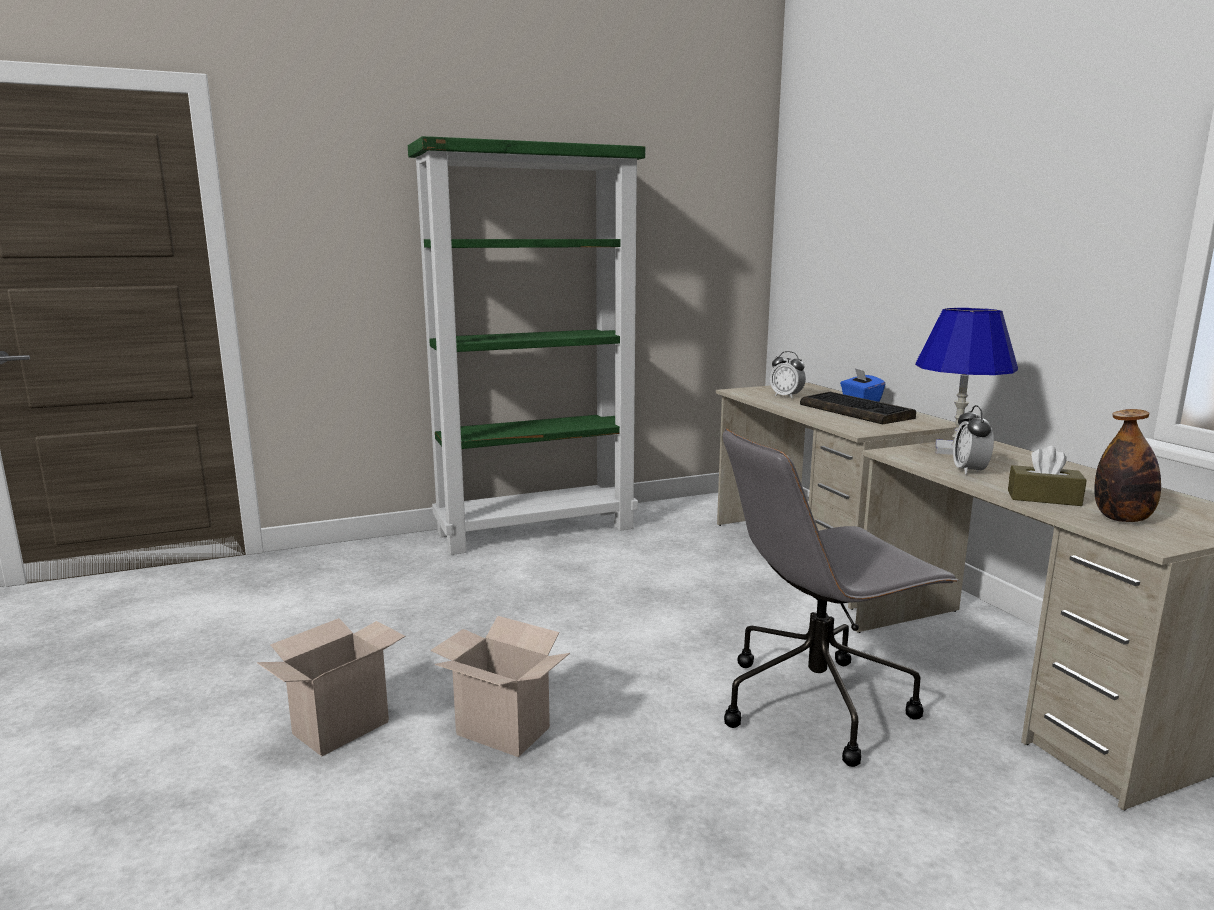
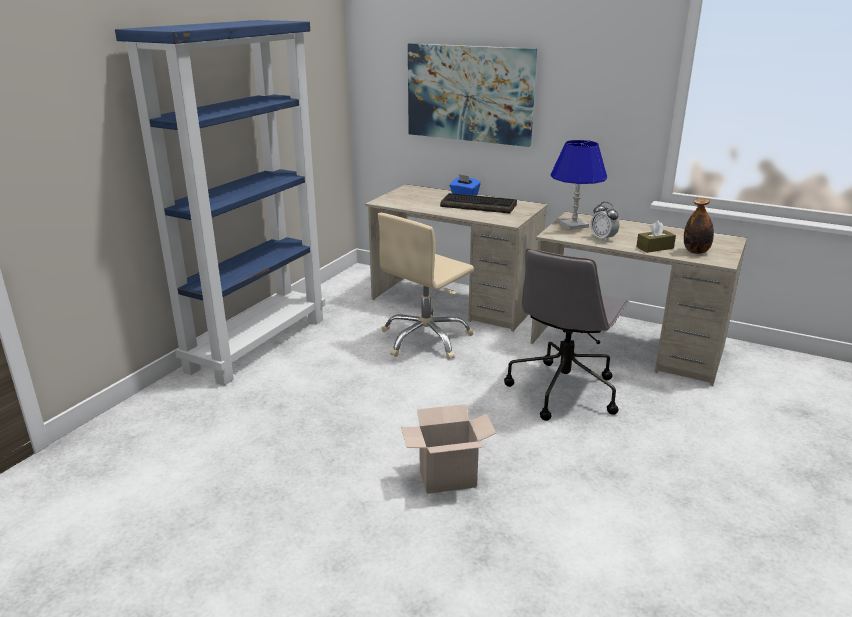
camera: 40 degrees left, 10 degrees up
cardboard box [257,618,406,756] -> none
green bookcase [408,136,645,555] -> blue bookcase [115,20,325,386]
alarm clock [770,351,806,399] -> none
none -> beige office chair [378,213,474,359]
none -> picture [408,43,537,147]

